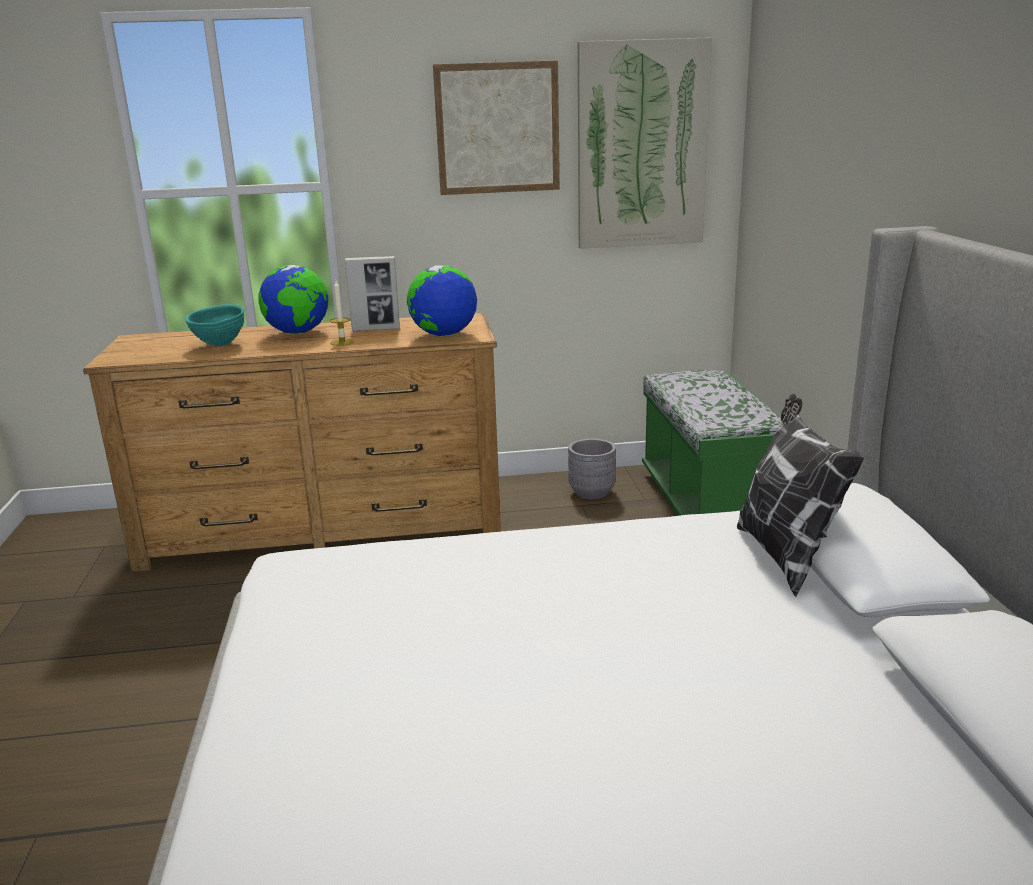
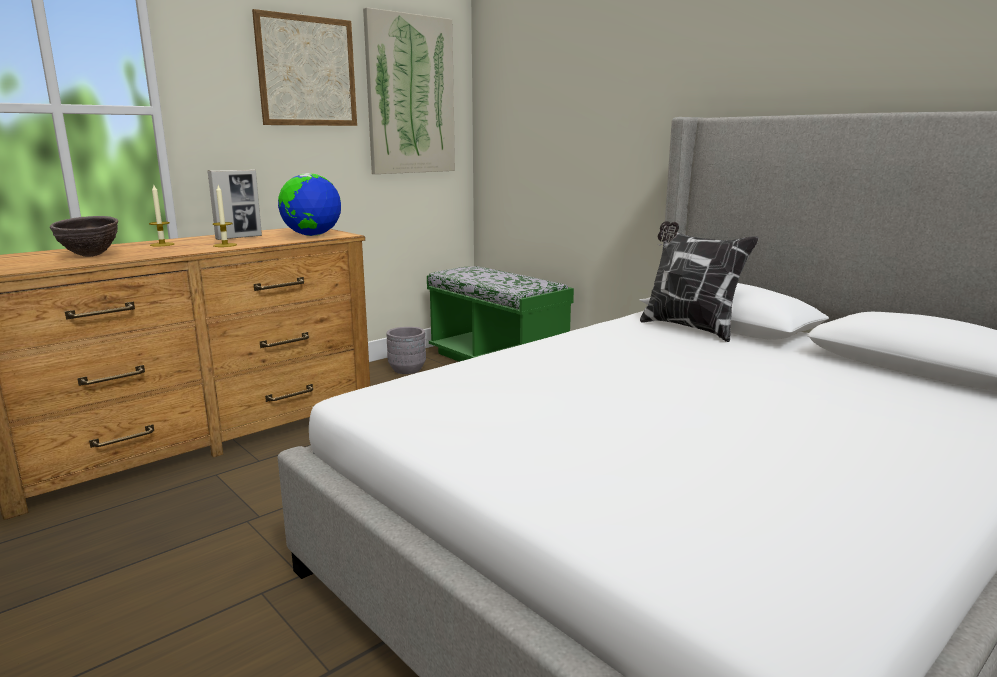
camera: 35 degrees left, 5 degrees down
turquoise bowl [185,304,244,346] -> brown bowl [50,216,118,257]
globe [259,265,329,334] -> candle [149,185,174,247]

